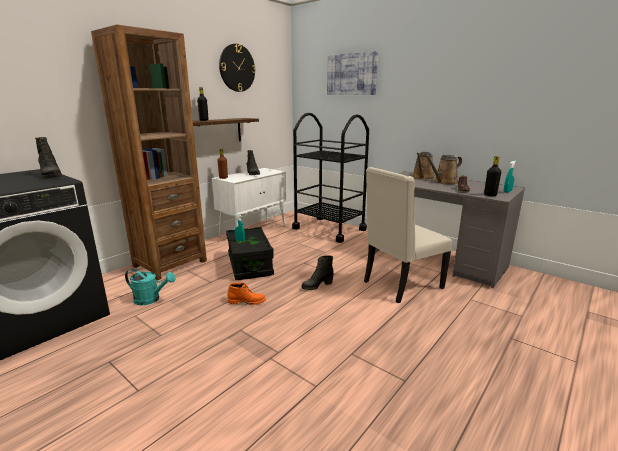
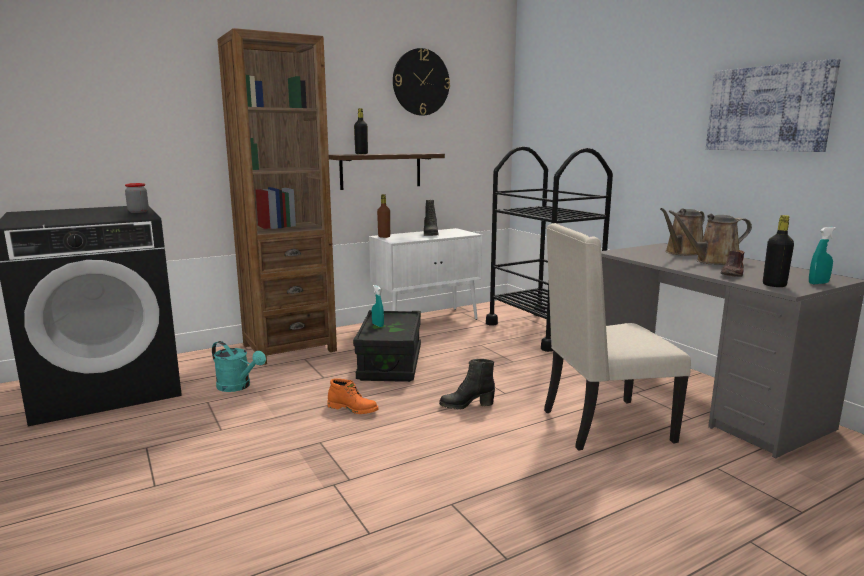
camera: 20 degrees right, 5 degrees down
black boot [35,137,62,179] -> jar [125,183,149,213]
picture [327,51,378,95] -> picture moved to [706,59,840,152]

